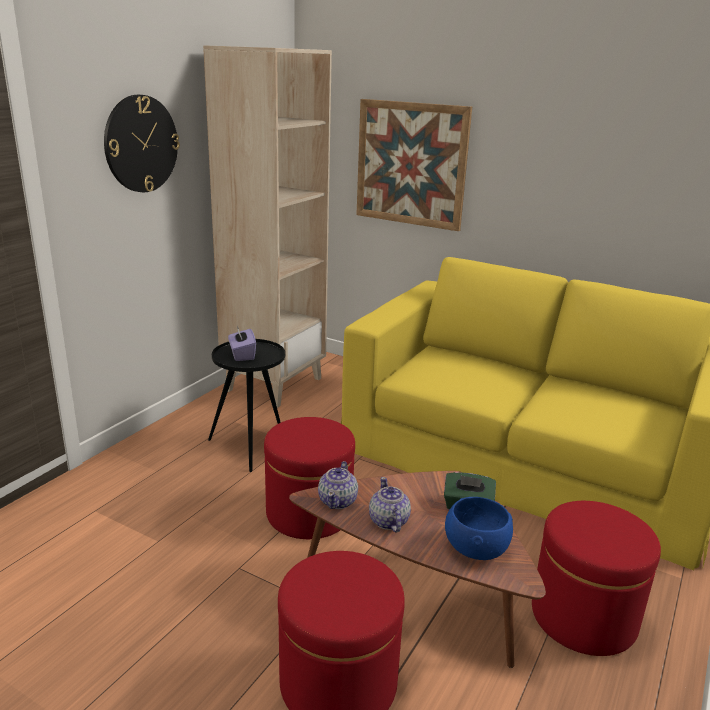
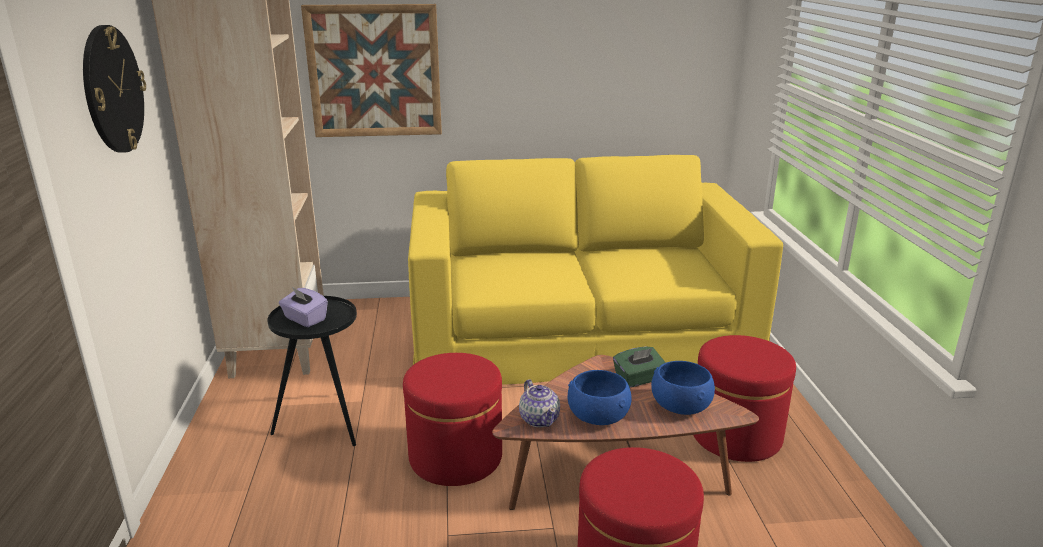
camera: 35 degrees left, 0 degrees up
teapot [369,477,411,533] -> blue bowl [568,370,632,425]

